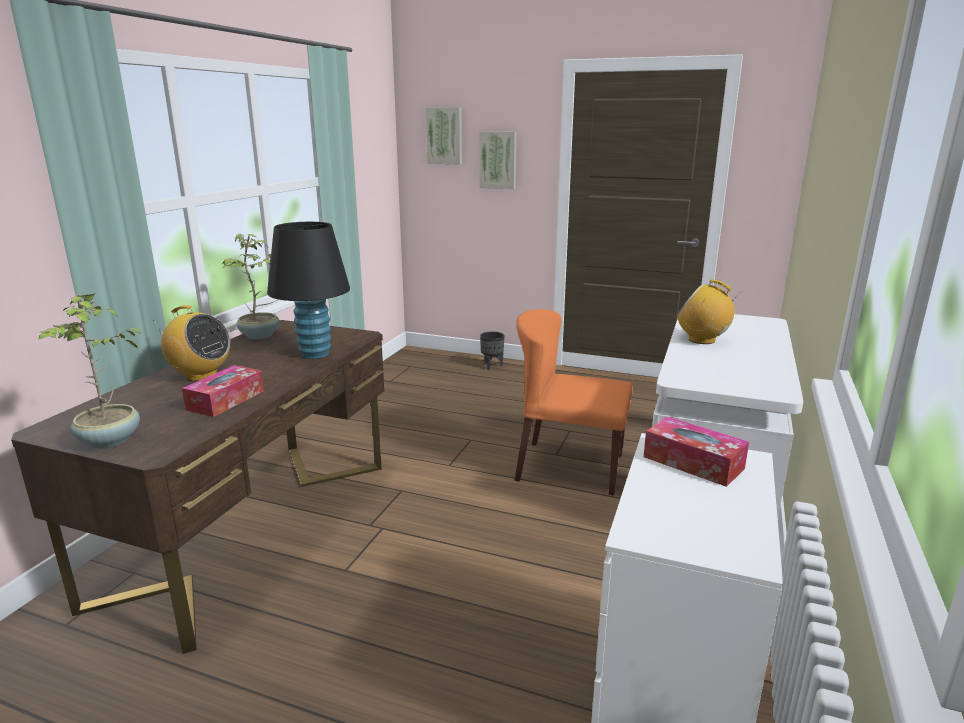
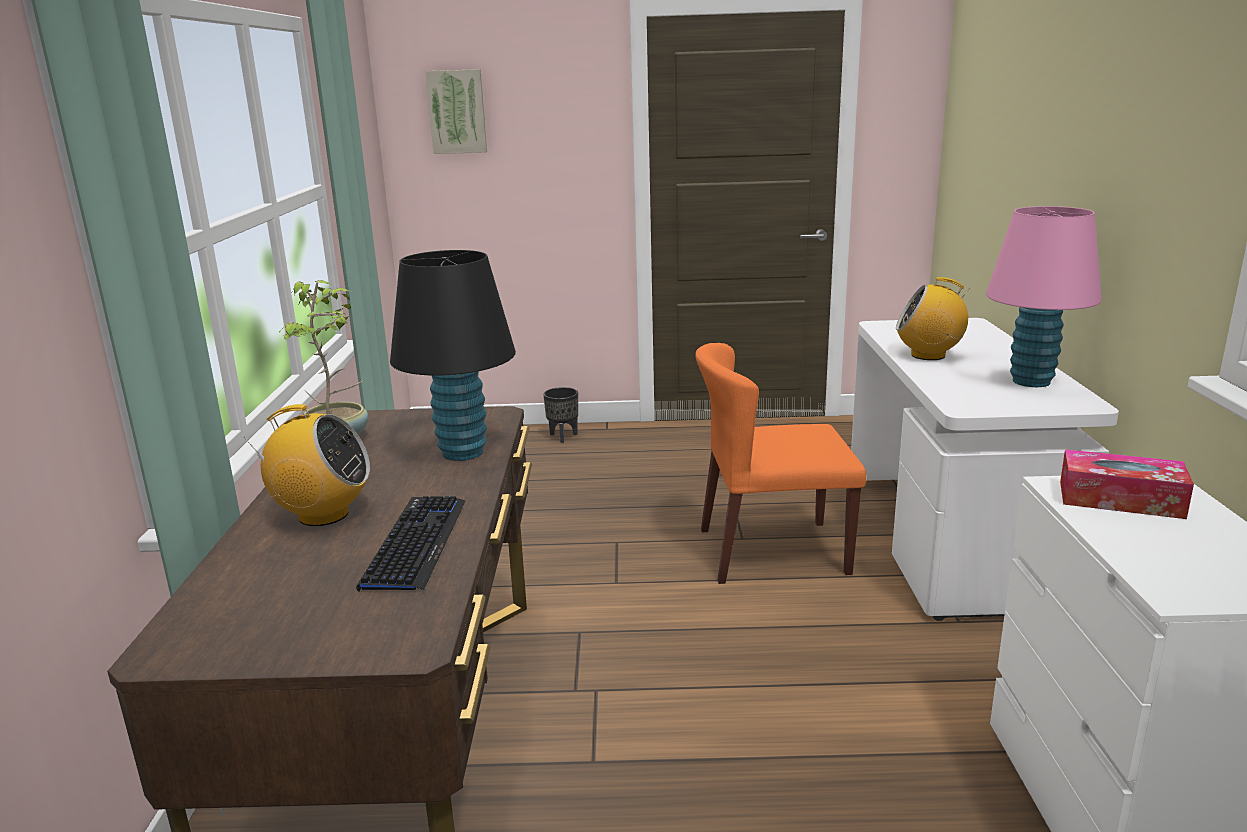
camera: 20 degrees left, 0 degrees up
potted plant [38,292,142,448] -> none
tissue box [182,365,264,417] -> keyboard [357,496,466,591]
picture [480,131,516,189] -> none
none -> pink table lamp [986,206,1102,387]

